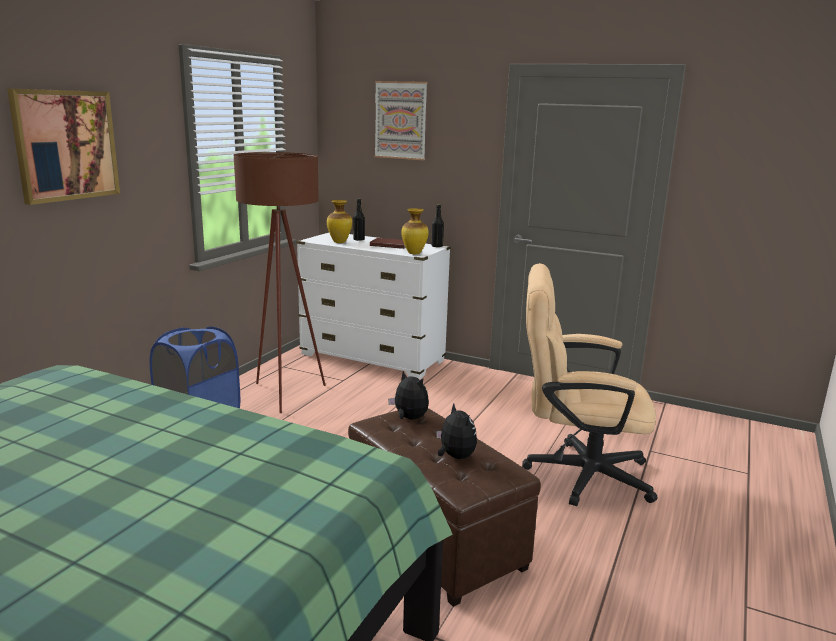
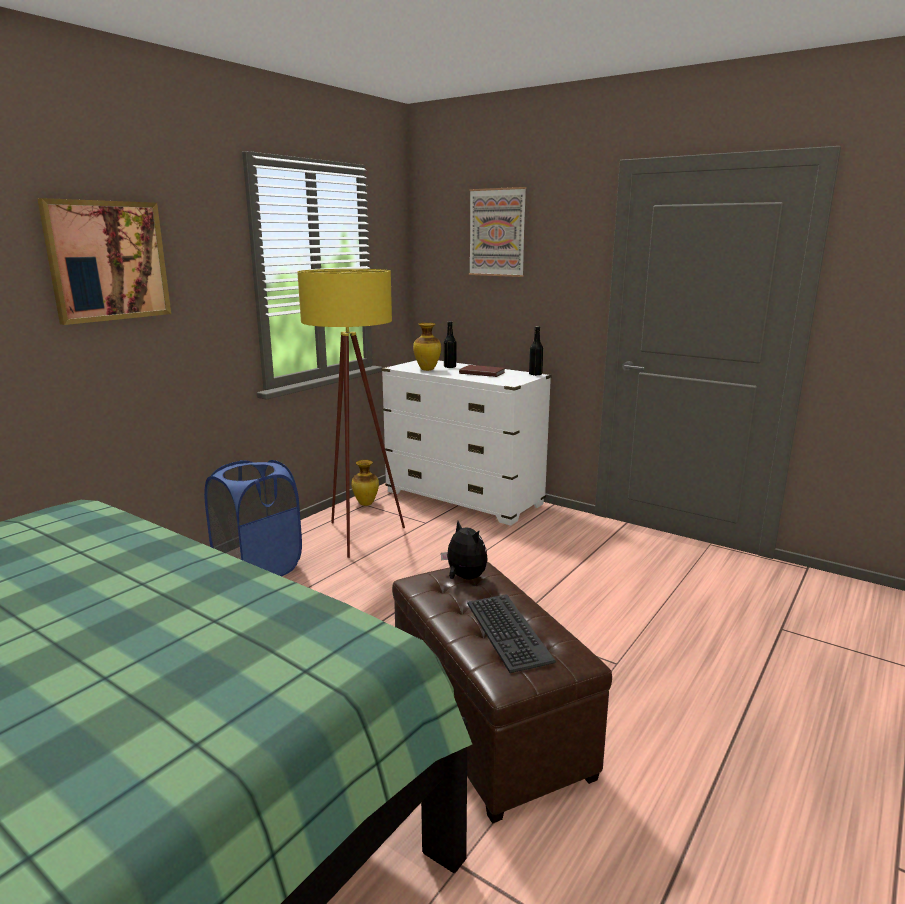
camera: 10 degrees right, 0 degrees up
brown floor lamp [234,152,325,413] -> yellow floor lamp [297,269,405,558]
vase [402,208,428,254] -> vase moved to [351,460,379,506]
plush toy [436,403,477,459] -> keyboard [467,594,556,673]
beige office chair [522,263,658,506] -> none

